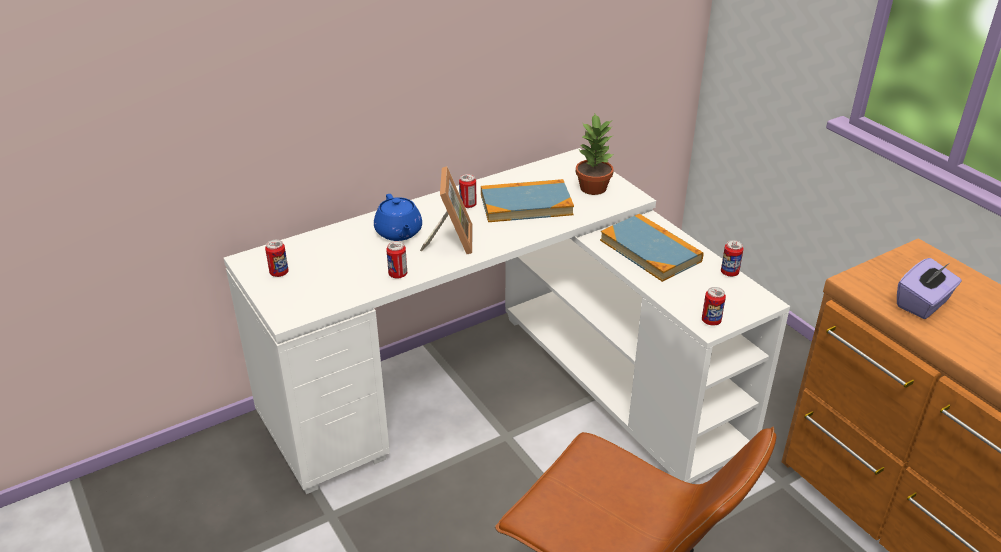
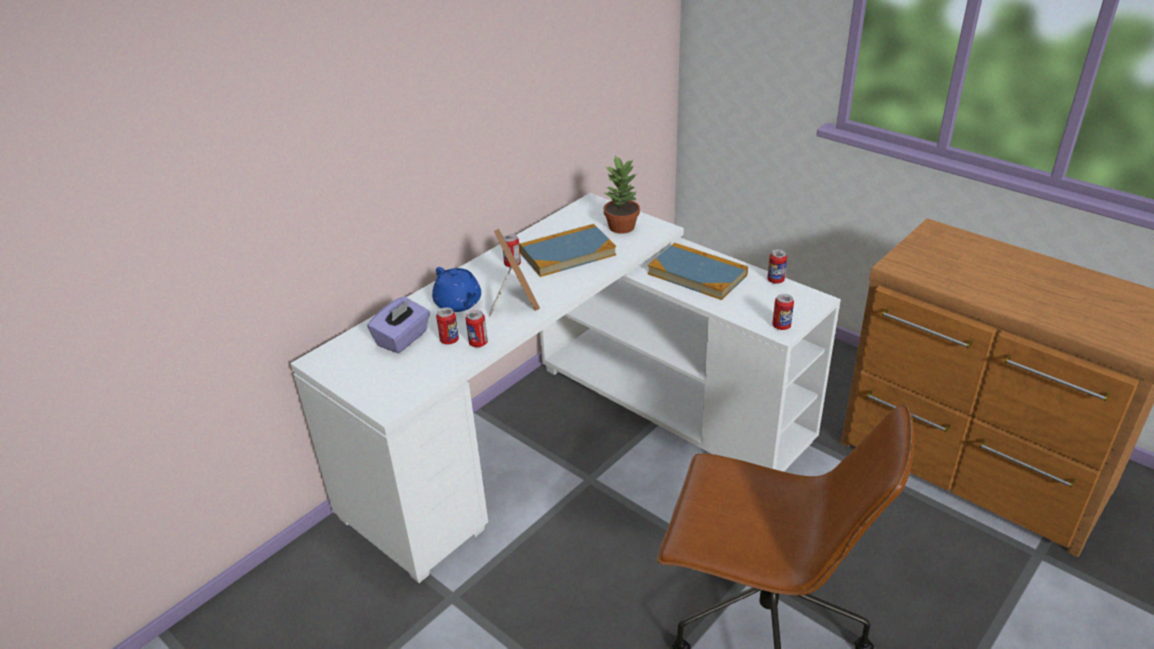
camera: 15 degrees left, 0 degrees up
can [265,240,289,277] -> can moved to [436,307,459,345]
purple tissue box [897,258,962,319] -> purple tissue box moved to [367,297,430,353]

